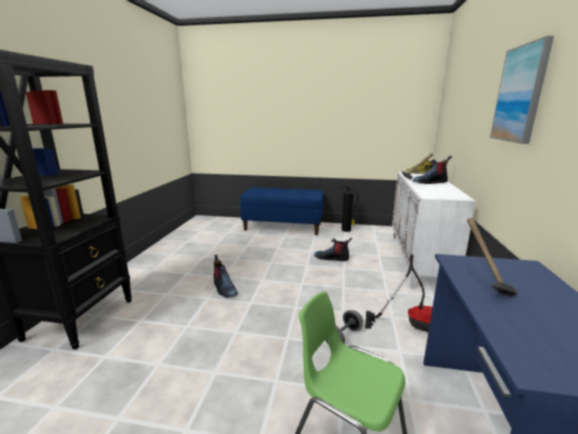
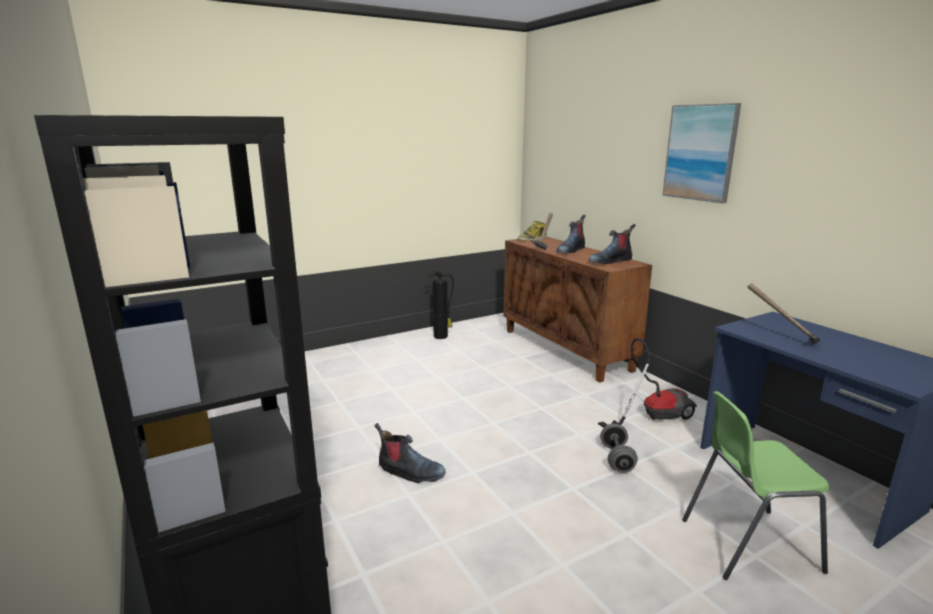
camera: 40 degrees left, 0 degrees up
blue bench [240,187,323,235] -> none
boot [314,238,352,261] -> boot moved to [588,224,635,264]
white cabinet [392,171,476,289] -> brown cabinet [503,237,652,382]

